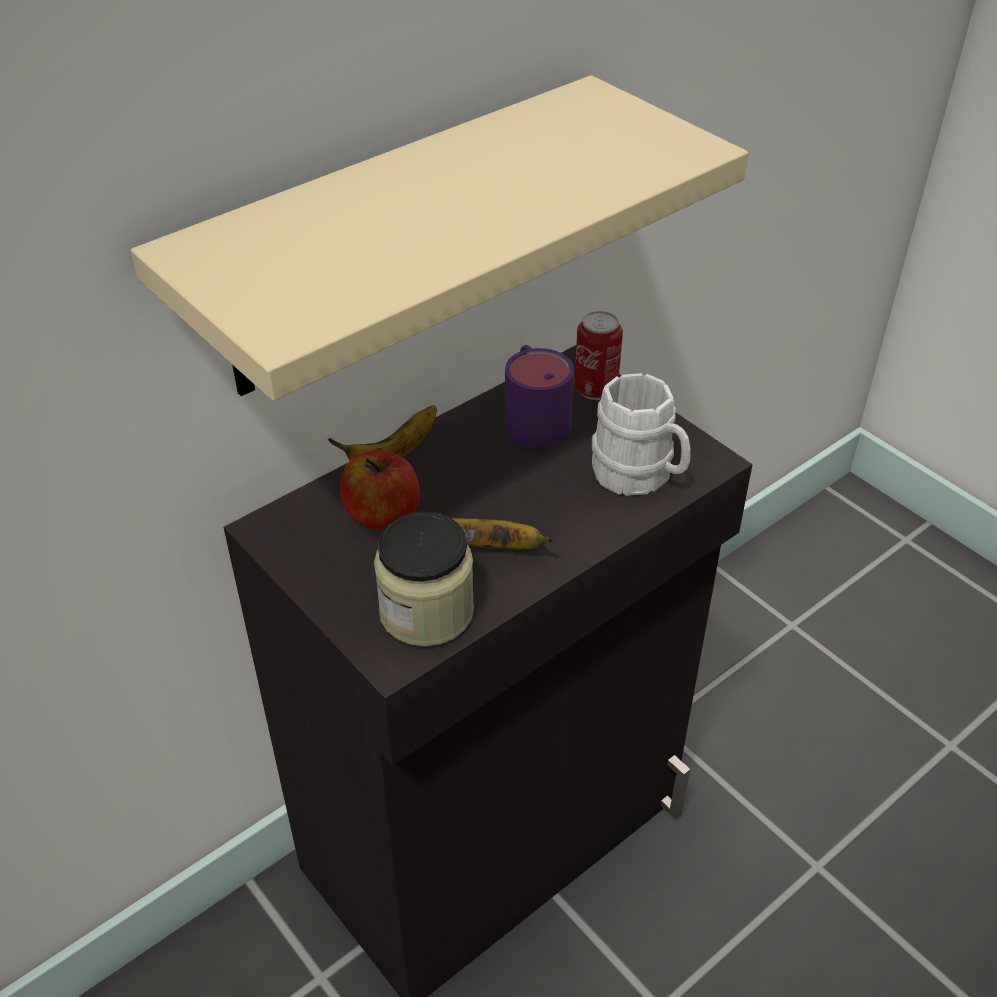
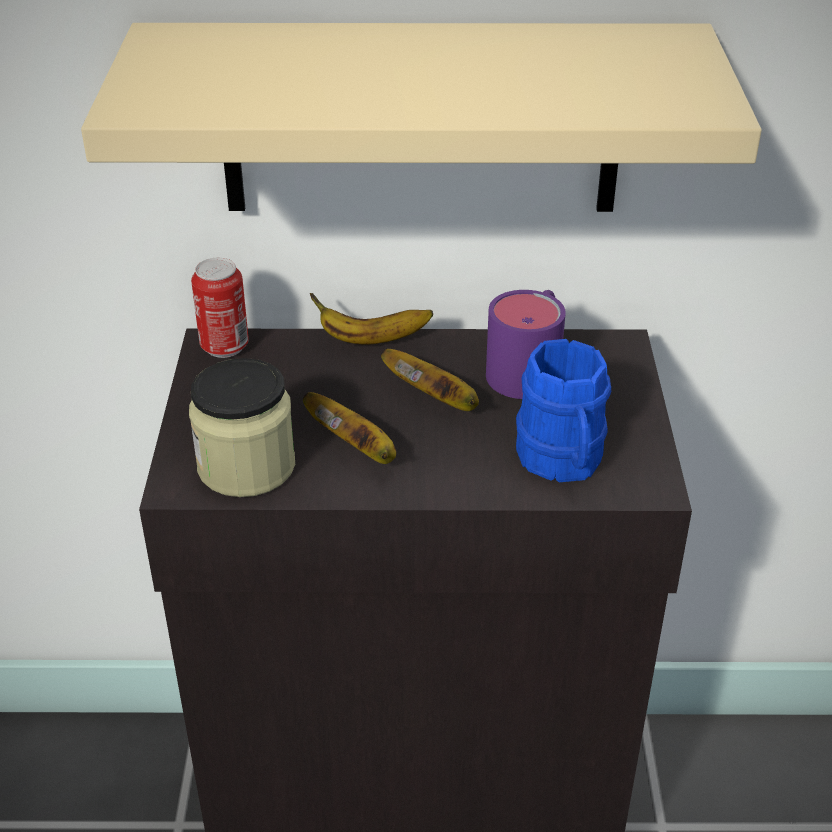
camera: 40 degrees right, 5 degrees down
apple [340,450,420,530] -> none
can [574,311,623,400] -> can moved to [191,258,249,358]
white mug [592,373,691,496] -> blue mug [516,339,611,482]
none -> banana [381,349,479,411]

